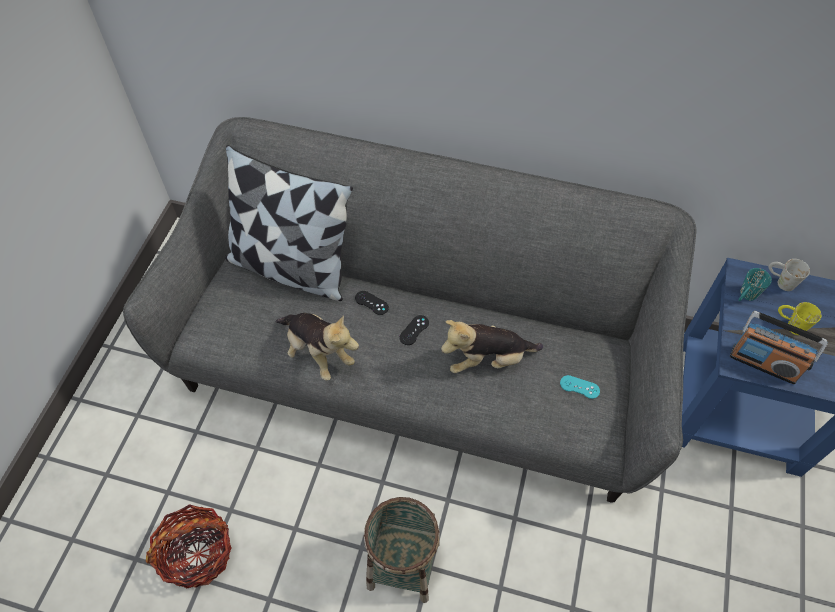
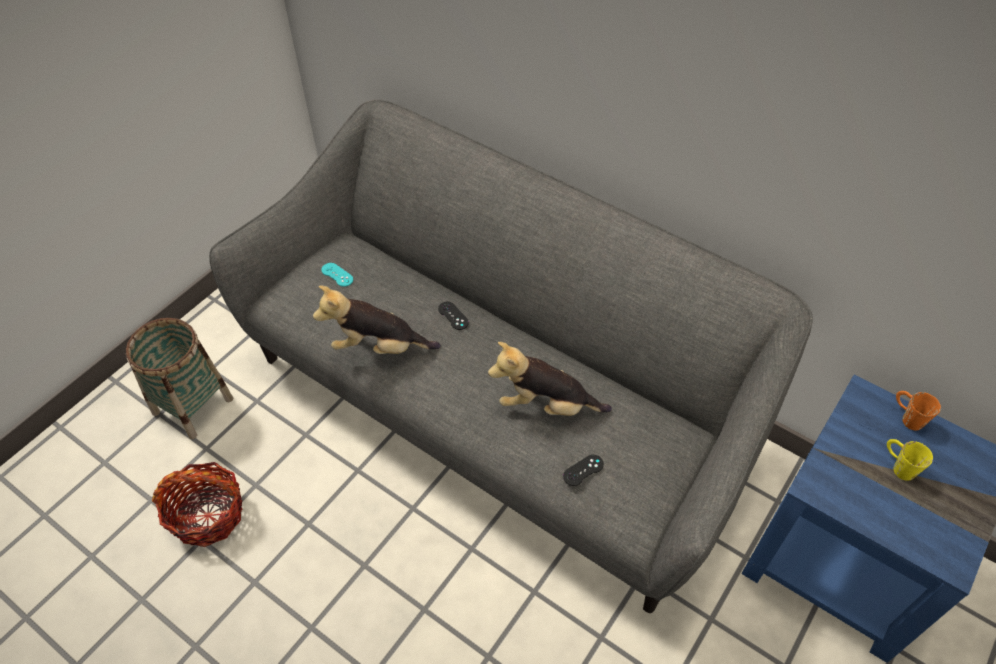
camera: 20 degrees right, 5 degrees down
pillow [225,145,353,301] -> none
plush toy [275,313,359,381] -> plush toy turned 120 degrees clockwise [313,286,441,354]
basket [364,497,440,603] -> basket moved to [126,318,233,439]
black game controller [399,315,429,345] -> black game controller moved to [563,455,604,486]
turquoise game controller [560,375,600,399] -> turquoise game controller moved to [321,263,353,287]
radio [730,311,828,385] -> none
turquoise mug [738,268,772,301] -> none
white mug [769,259,810,291] -> orange mug [896,391,941,431]

